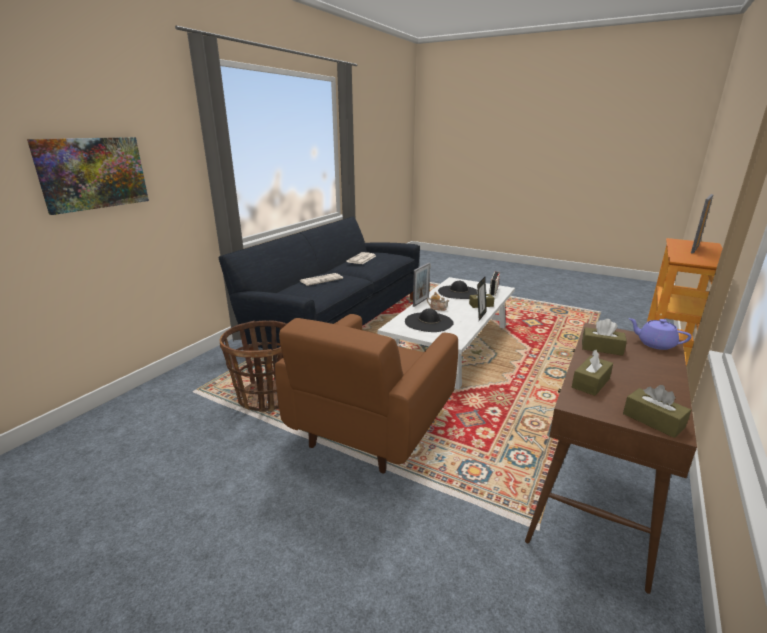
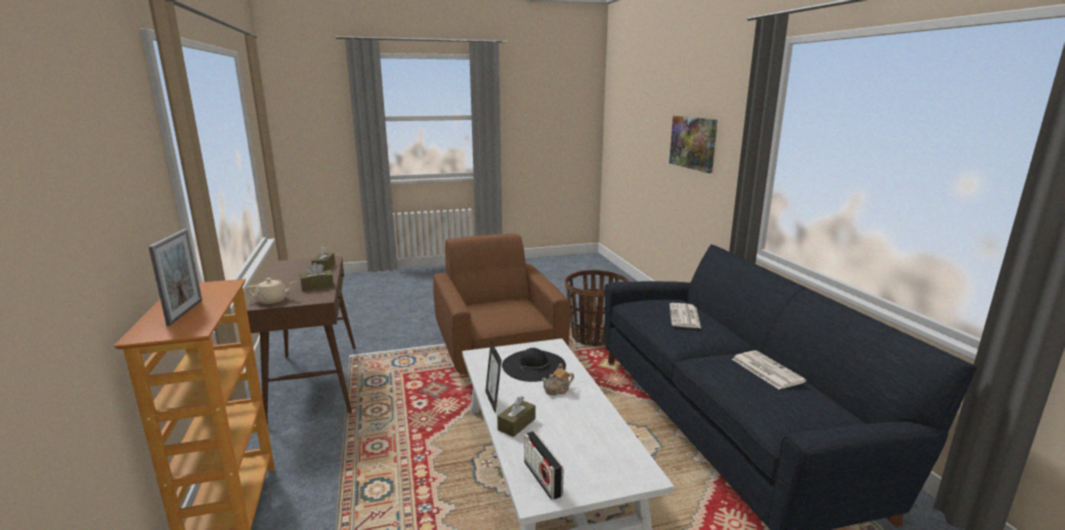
camera: 135 degrees right, 5 degrees down
picture frame [413,263,430,307] -> none
black hat [438,281,478,299] -> none
brown tissue box [623,385,691,438] -> none
purple teapot [628,318,692,350] -> beige teapot [246,278,296,304]

